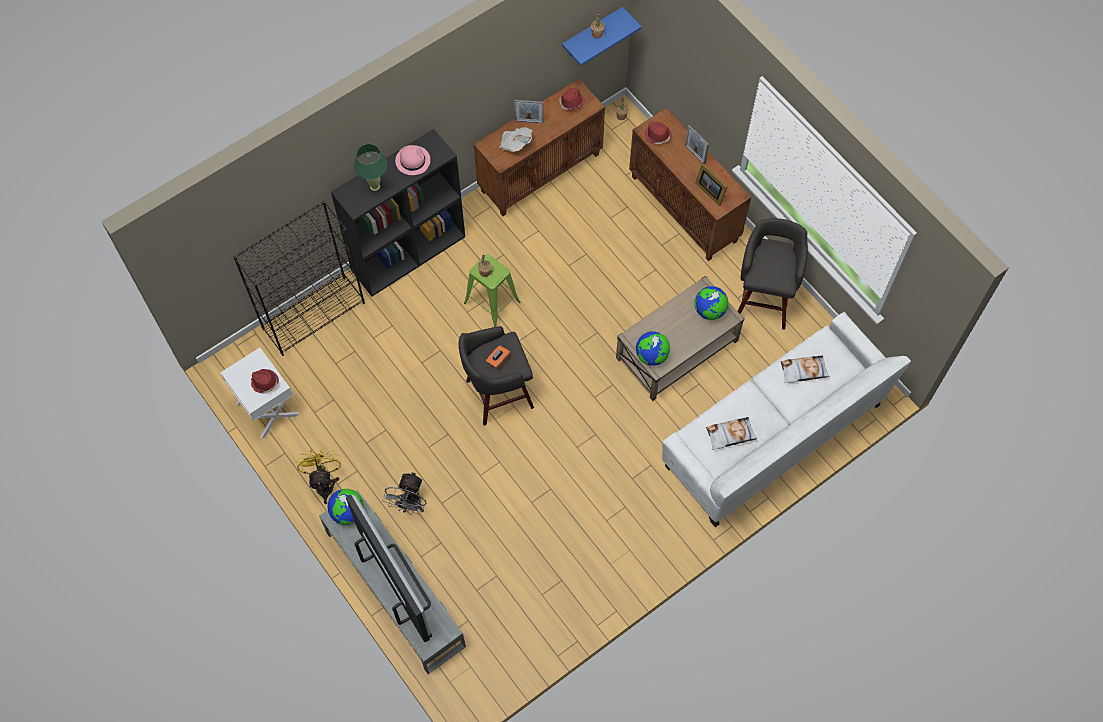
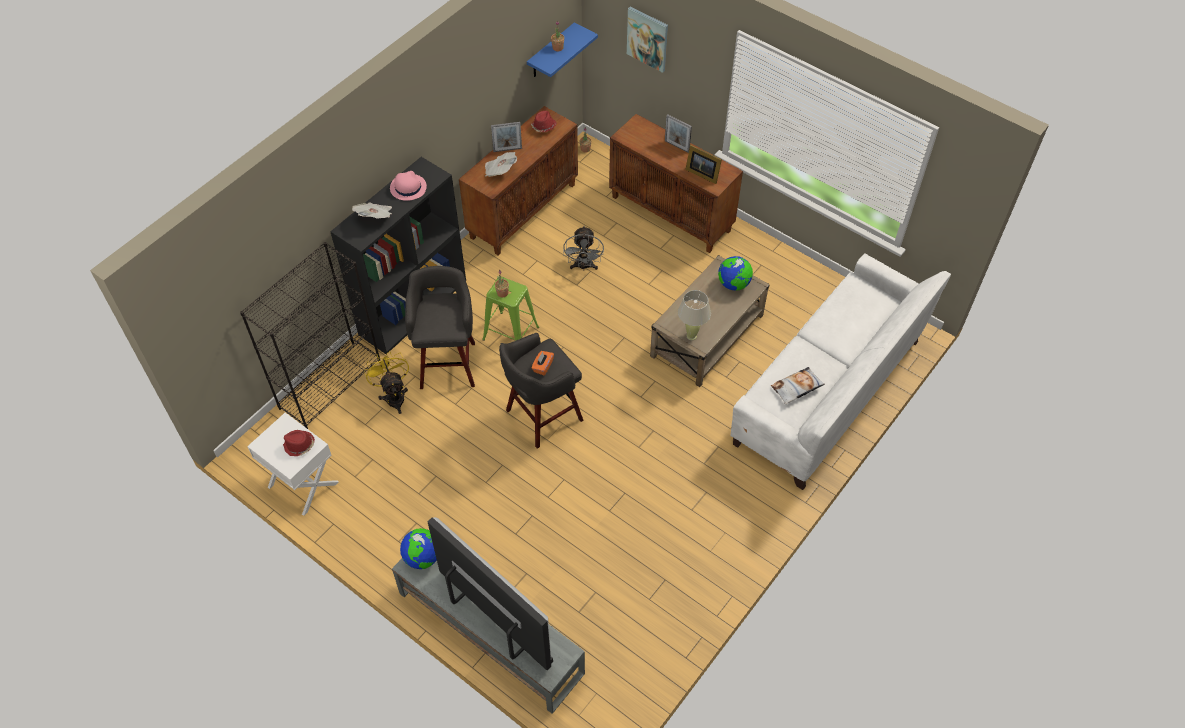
camera: 15 degrees left, 10 degrees down
yellow fan [297,449,341,504] -> yellow fan moved to [364,351,409,414]
green table lamp [354,144,387,191] -> newspaper [352,202,392,219]
grey fan [382,472,427,515] -> grey fan moved to [563,226,604,271]
globe [636,331,670,365] -> beige table lamp [678,290,711,340]
red hat [645,122,672,144] -> none
grey stool [737,218,808,330] -> grey stool moved to [405,266,475,389]
pillow [780,355,830,383] -> none
none -> picture [627,6,668,73]

